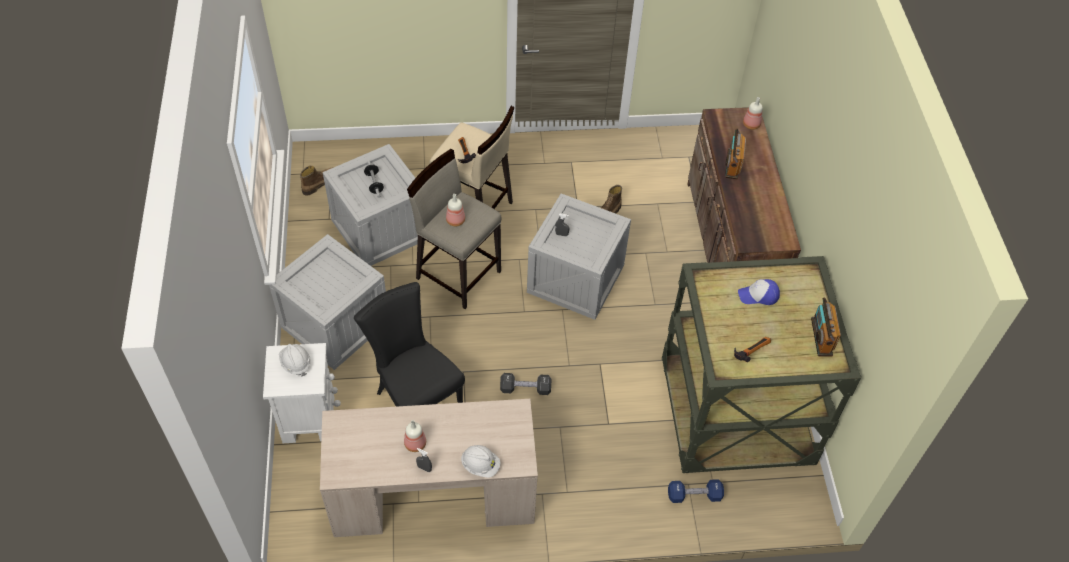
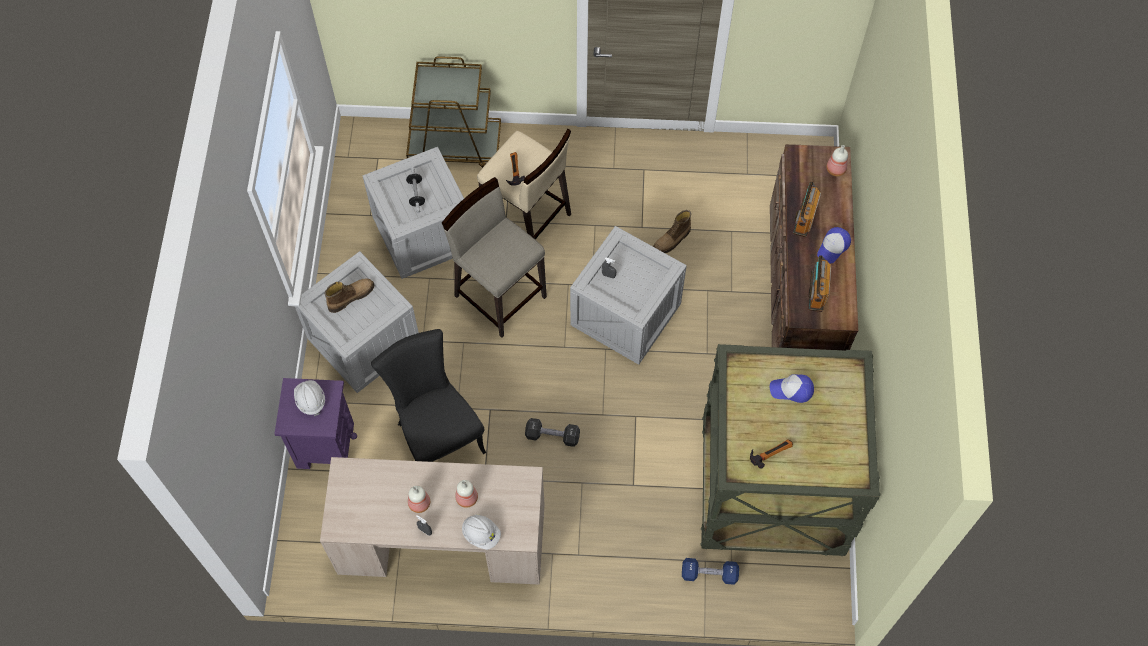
camera: 10 degrees right, 10 degrees up
white nightstand [263,343,341,443] -> purple nightstand [274,378,357,469]
boot [300,166,331,196] -> boot moved to [325,279,374,313]
bottle [446,194,465,226] -> bottle moved to [455,480,478,508]
radio [811,298,841,357] -> radio moved to [808,255,831,312]
none -> brown cart [406,56,501,168]
none -> cap [817,227,851,263]

